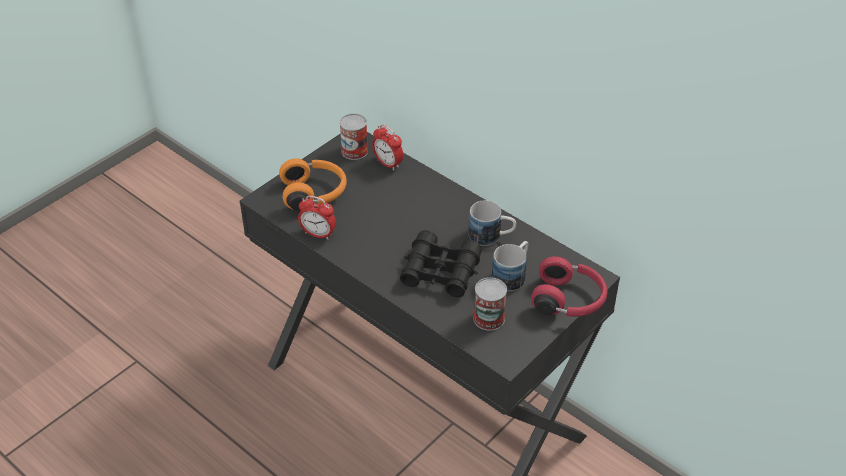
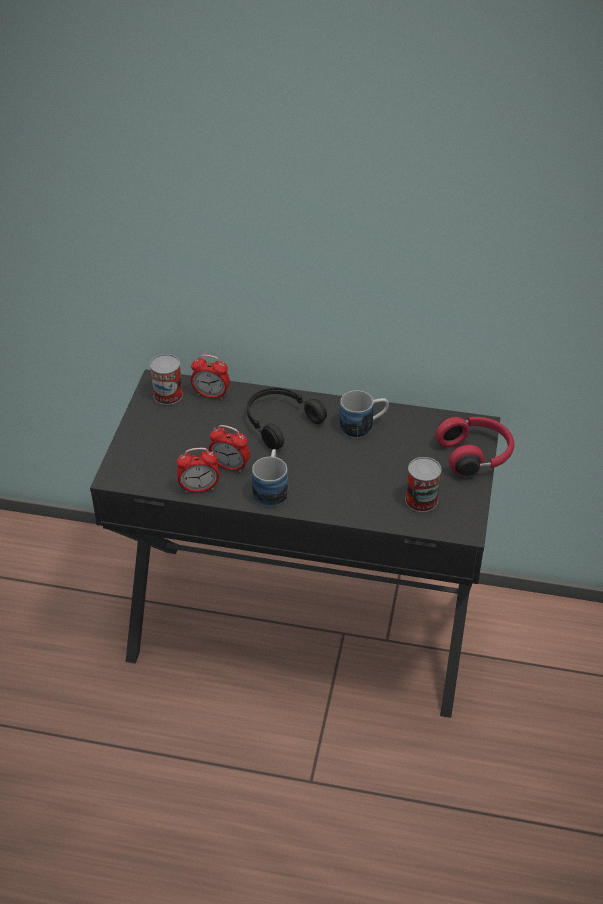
camera: 30 degrees left, 0 degrees up
orange headphones [279,159,347,210] -> none
black binoculars [400,230,482,297] -> none
mug [492,241,528,291] -> mug moved to [252,449,288,507]
none -> alarm clock [209,425,250,473]
none -> black headphones [247,388,327,449]

